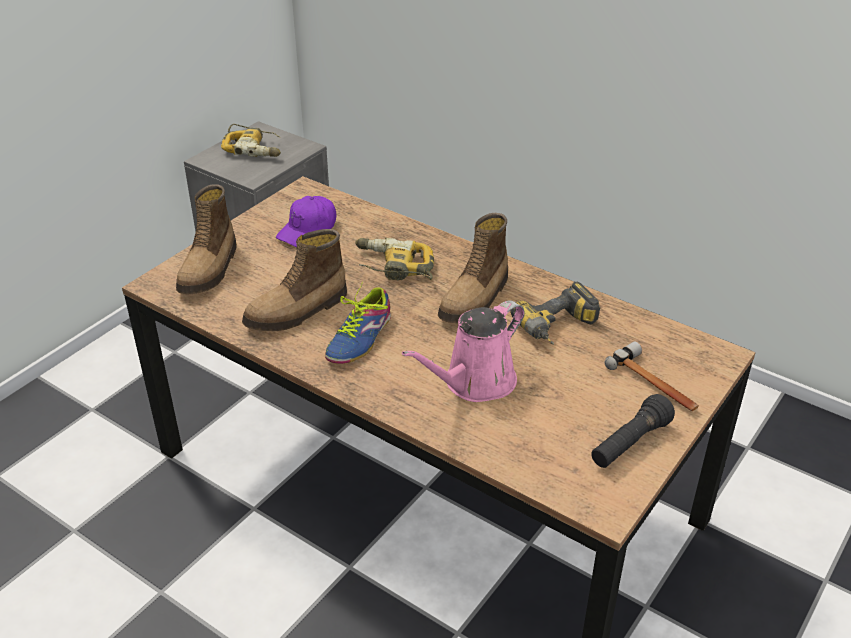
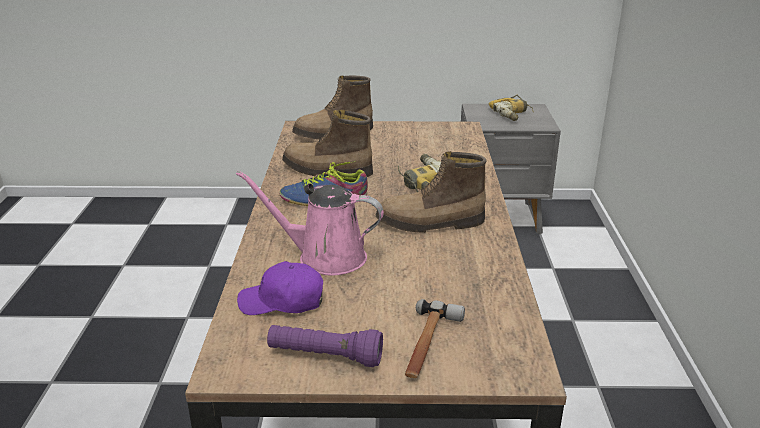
camera: 55 degrees right, 10 degrees down
purple cap [276,196,336,247] -> purple cap moved to [237,261,323,315]
power drill [510,282,600,345] -> none
black flashlight [591,394,675,468] -> purple flashlight [267,325,383,367]

